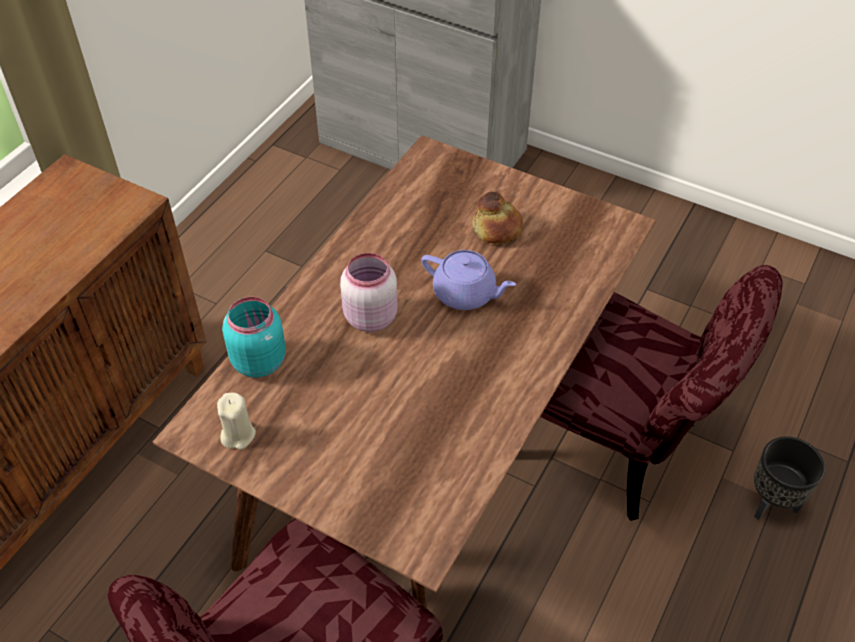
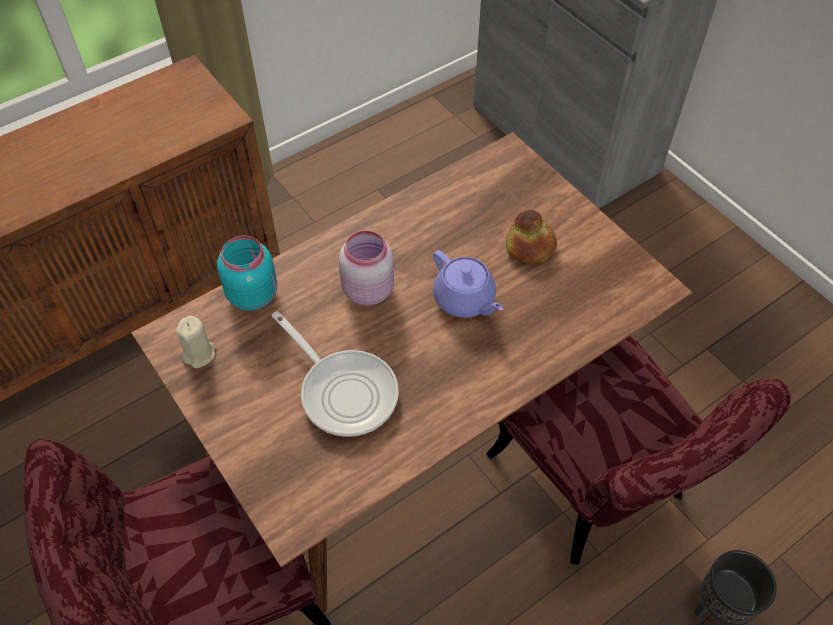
camera: 25 degrees right, 5 degrees up
none -> frying pan [272,311,399,437]

